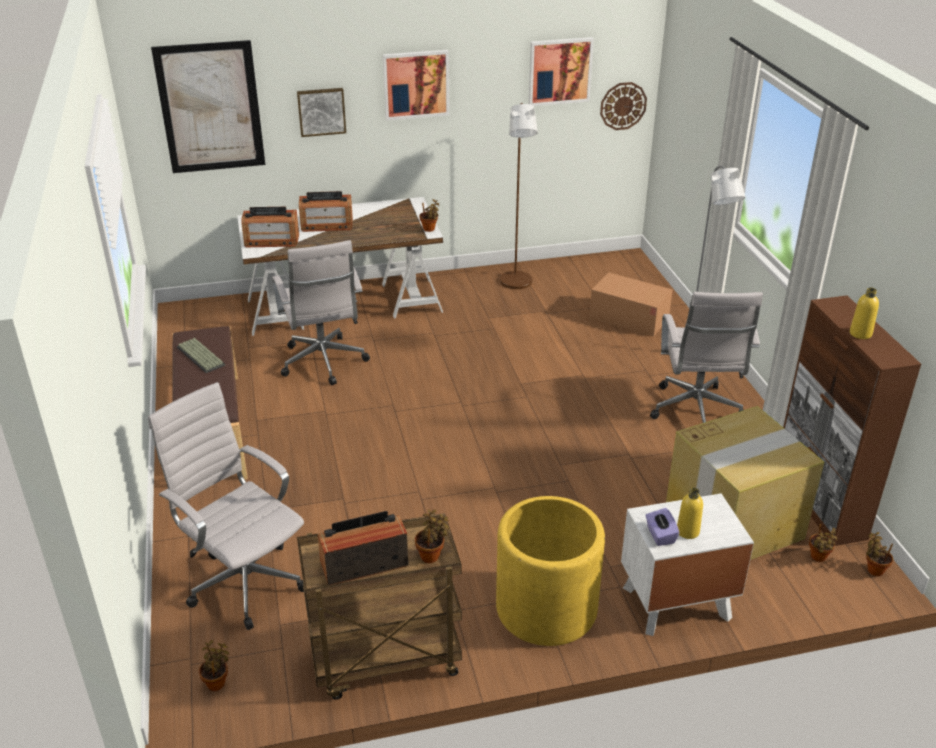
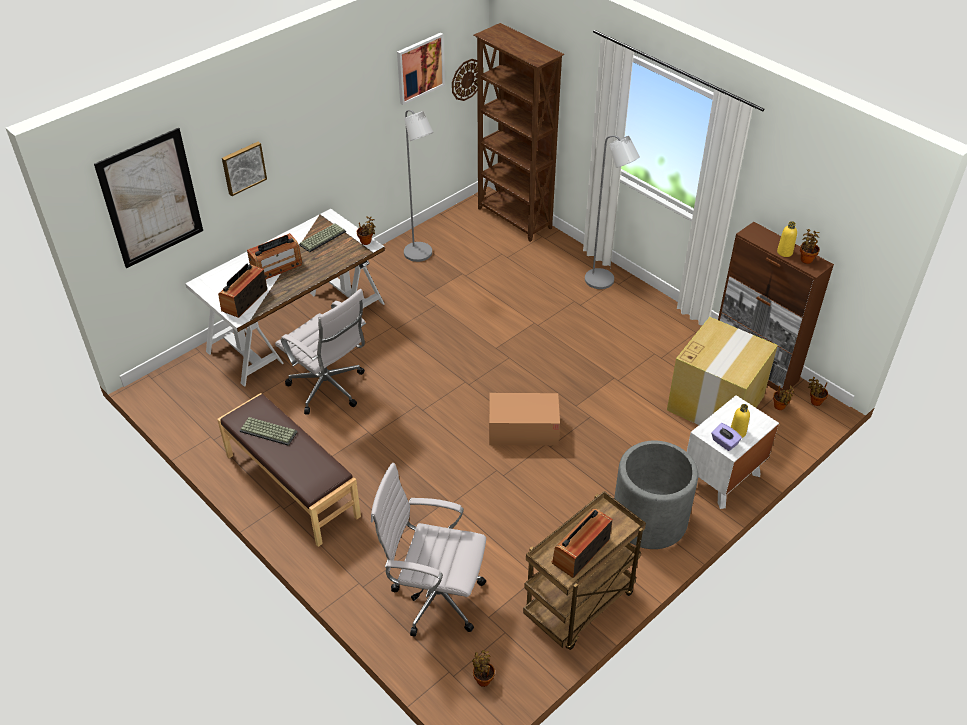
camera: 30 degrees left, 10 degrees up
radio [241,207,299,247] -> radio turned 150 degrees clockwise [218,263,267,317]
picture [383,50,449,121] -> none
potted plant [415,509,449,563] -> potted plant moved to [800,229,820,264]
yellow planter [496,496,605,646] -> grey planter [614,441,698,549]
brown floor lamp [500,103,538,289] -> grey floor lamp [404,110,433,262]
cardboard box [589,272,673,337] -> cardboard box moved to [489,393,560,446]
white office chair [650,292,763,423] -> none
none -> keyboard [299,223,346,252]
none -> brown bookcase [474,23,564,242]

